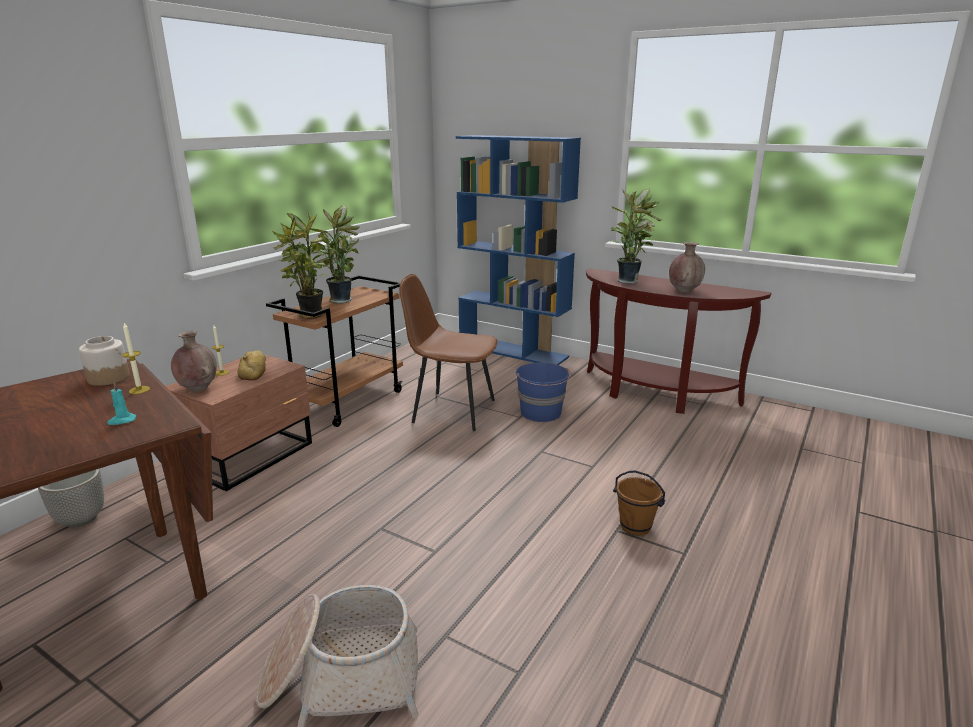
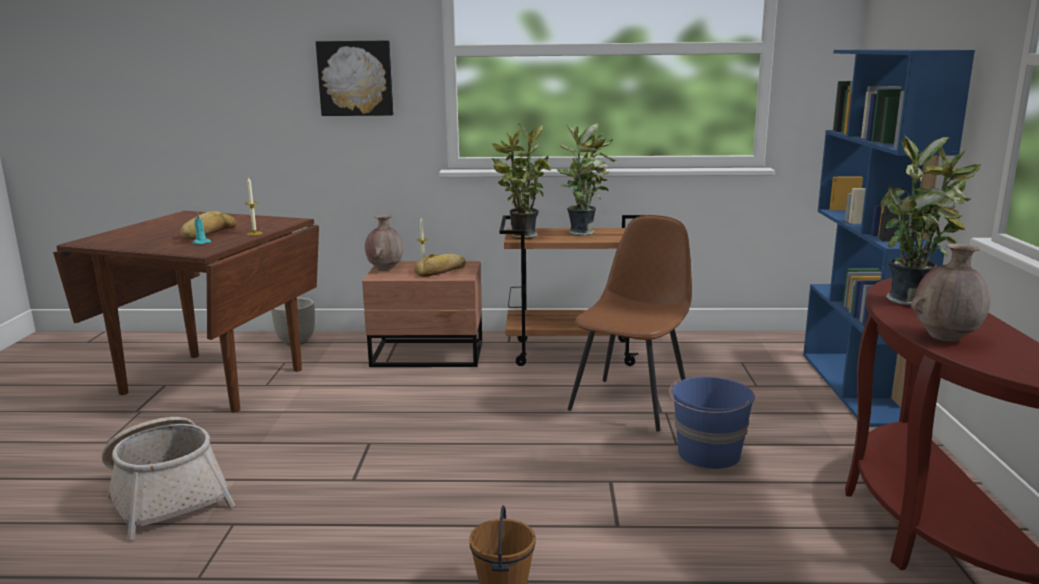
camera: 60 degrees right, 5 degrees down
jar [79,336,130,386] -> none
brown chair [399,274,498,431] -> brown chair turned 45 degrees clockwise [568,215,692,432]
none -> bread [180,211,236,240]
none -> picture [316,41,393,116]

